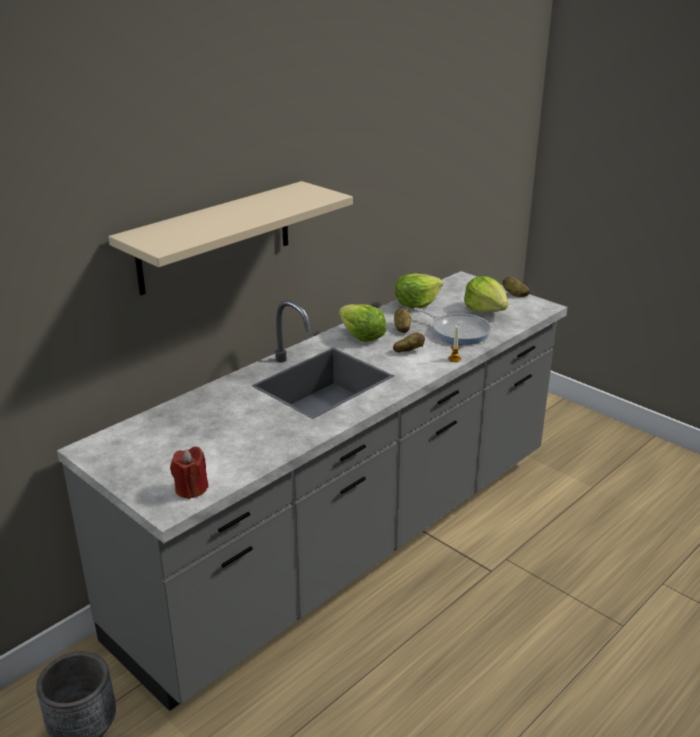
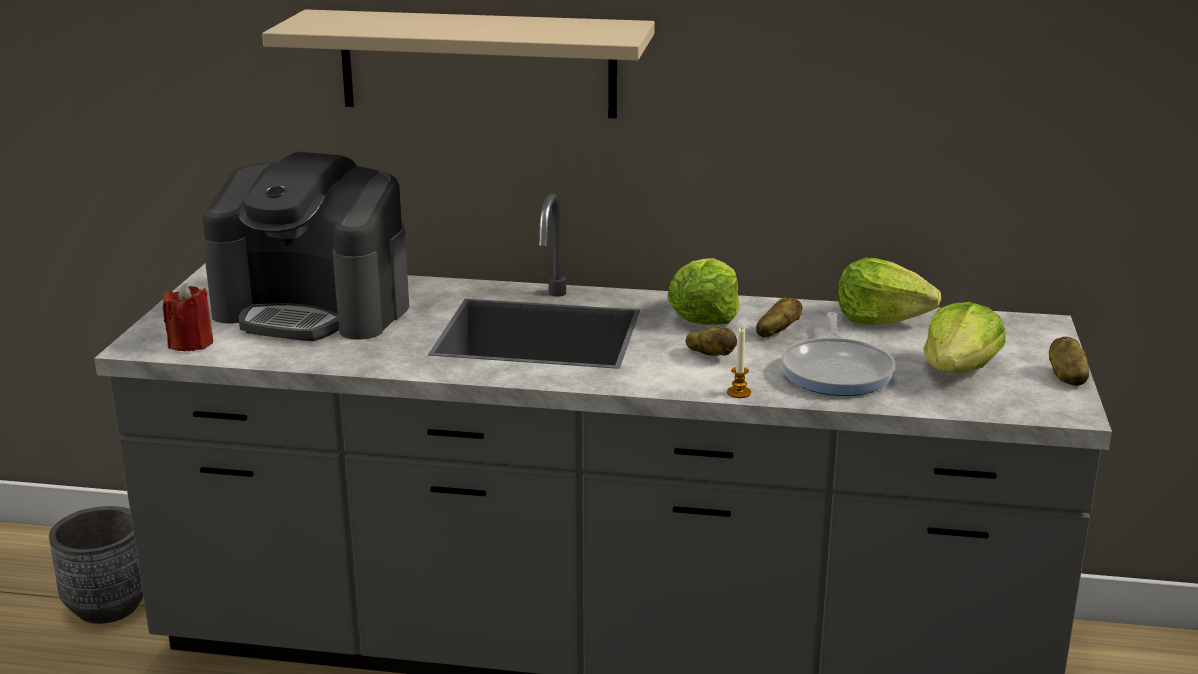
camera: 55 degrees right, 5 degrees down
none -> coffee machine [202,152,409,341]

